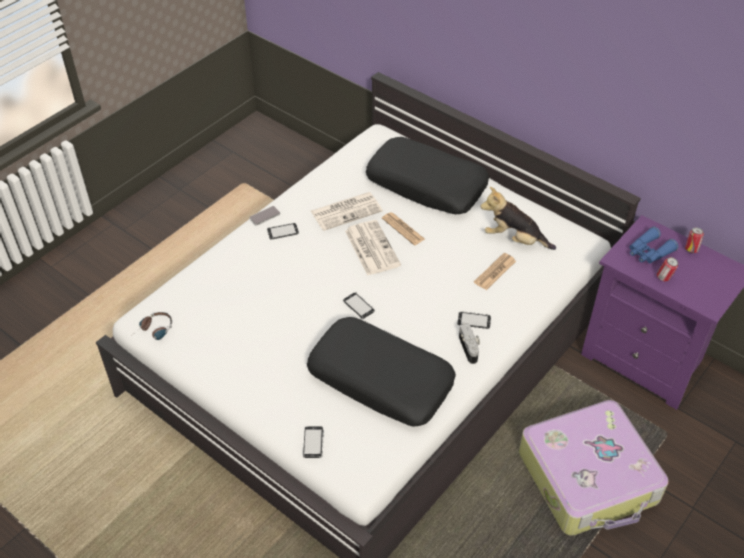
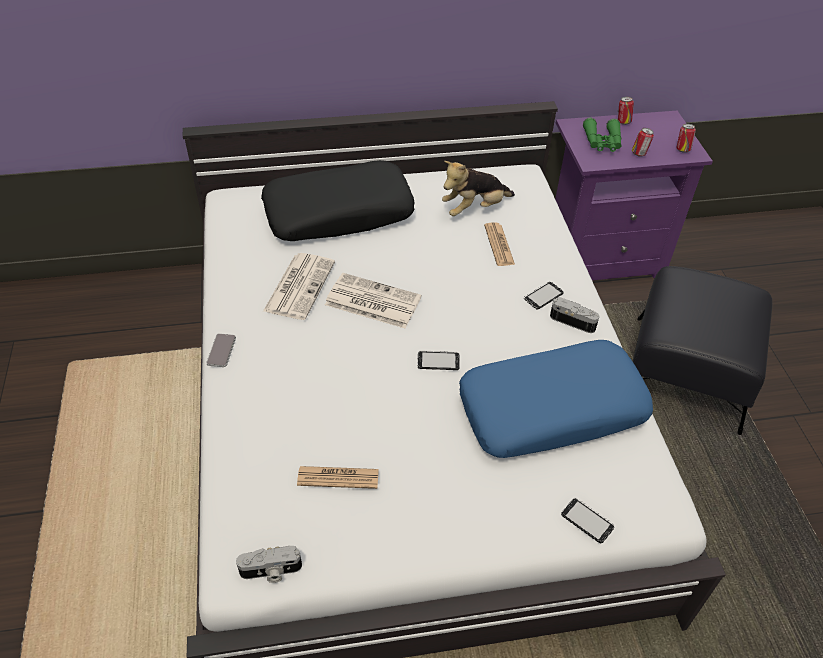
camera: 50 degrees left, 0 degrees up
headphones [130,312,172,340] -> camera [236,546,302,583]
phone [267,223,299,239] -> none
black pillow [307,317,456,426] -> blue pillow [459,340,653,458]
newspaper [382,212,425,245] -> newspaper moved to [297,466,379,489]
suitcase [519,400,669,536] -> black ottoman [633,266,772,435]
blue binoculars [629,227,679,263] -> green binoculars [583,118,622,152]
none -> can [676,124,696,153]

